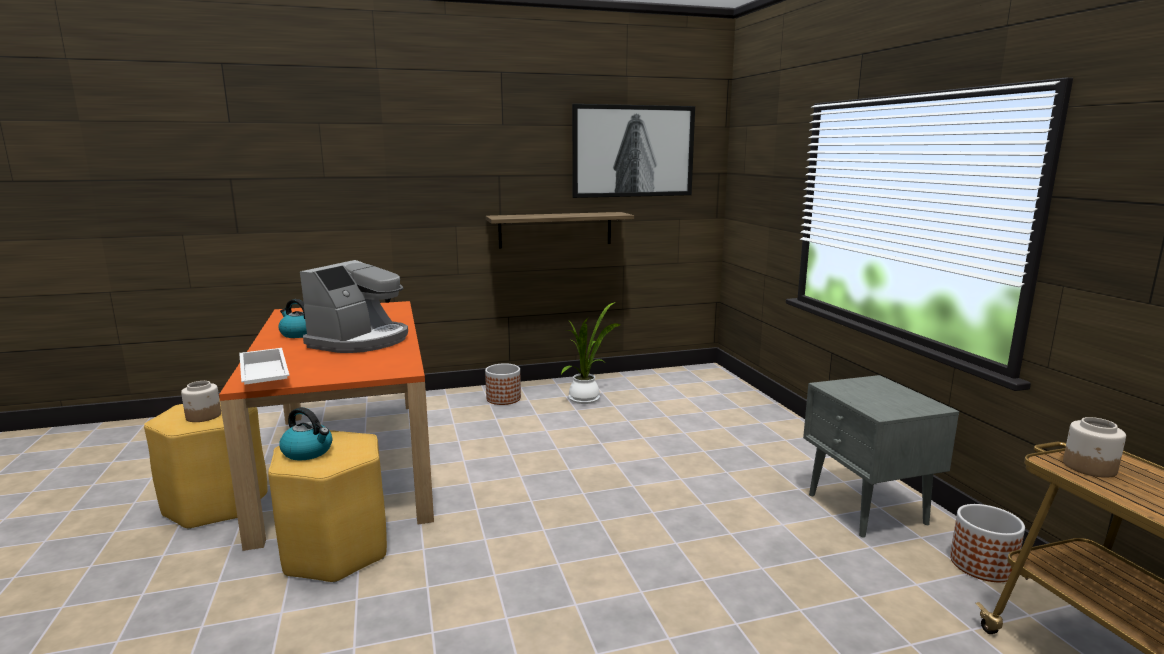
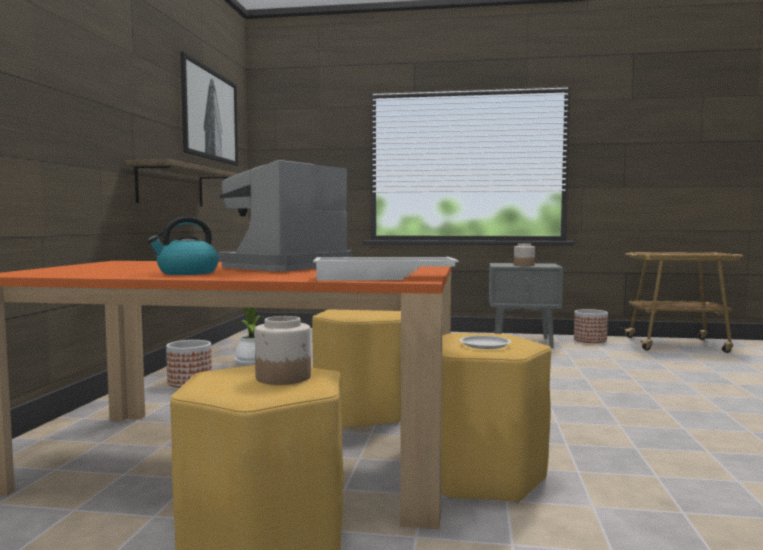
camera: 65 degrees left, 10 degrees down
kettle [279,407,332,460] -> white plate [460,335,511,349]
coffee machine [300,260,408,353] -> coffee machine turned 105 degrees counterclockwise [218,160,352,272]
jar [1063,417,1126,478] -> jar moved to [514,243,535,266]
none -> yellow stool [312,309,401,429]

